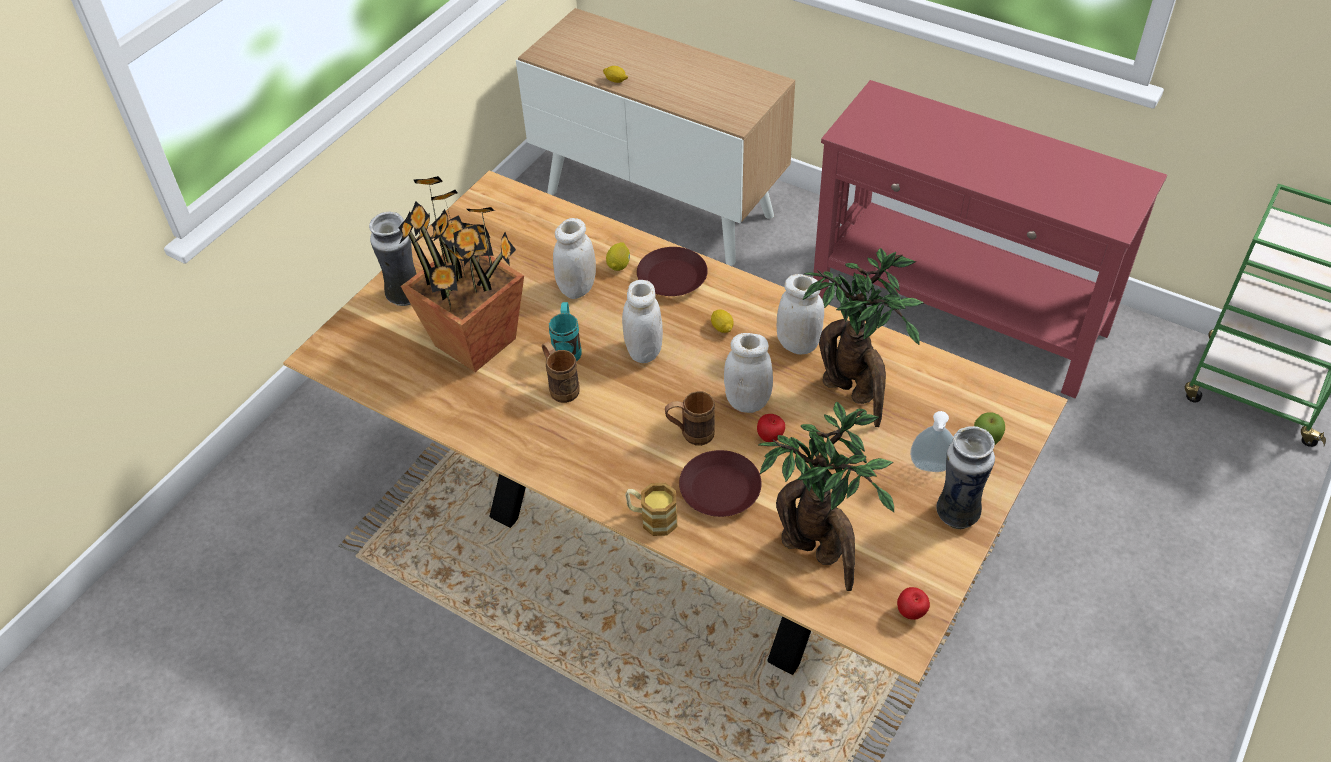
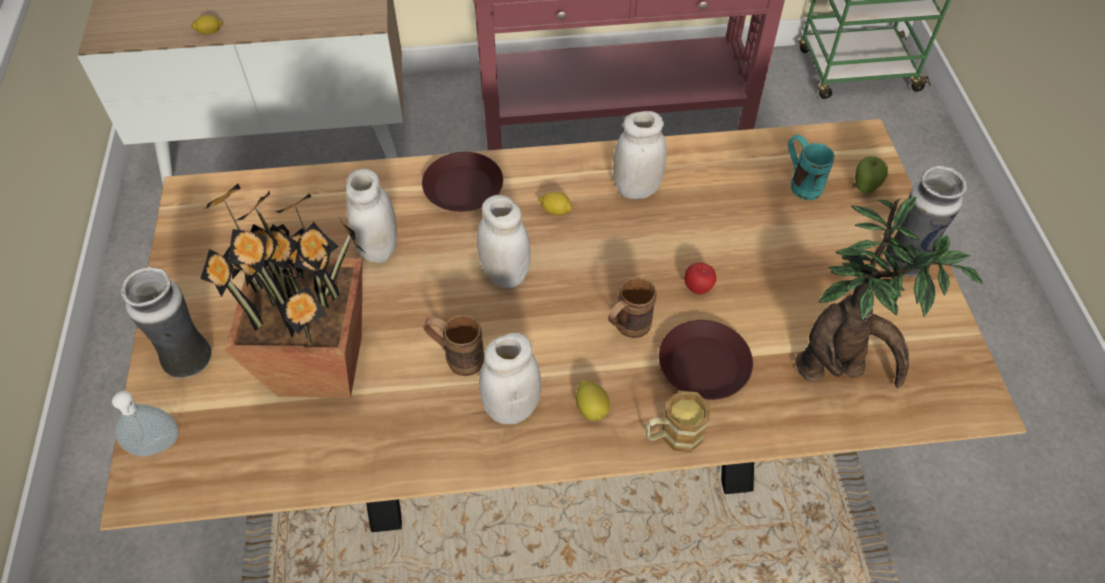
camera: 40 degrees left, 5 degrees up
turquoise mug [549,302,582,361] -> turquoise mug moved to [788,135,835,200]
lemon [606,242,630,271] -> lemon moved to [576,380,610,421]
white jar [724,333,773,413] -> white jar moved to [479,333,541,424]
potted plant [803,248,924,427] -> none
apple [897,587,930,620] -> none
soap dispenser [910,411,953,472] -> soap dispenser moved to [112,391,179,457]

